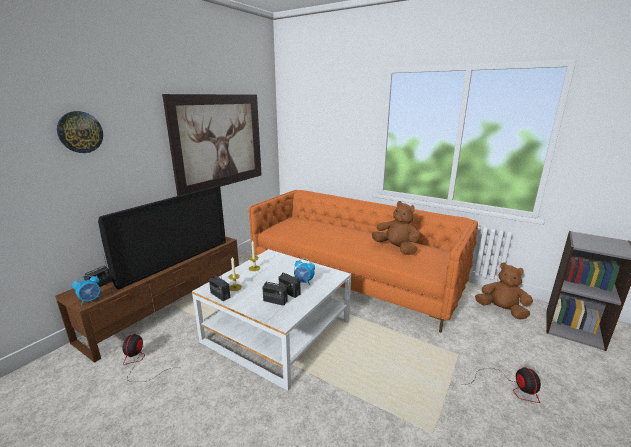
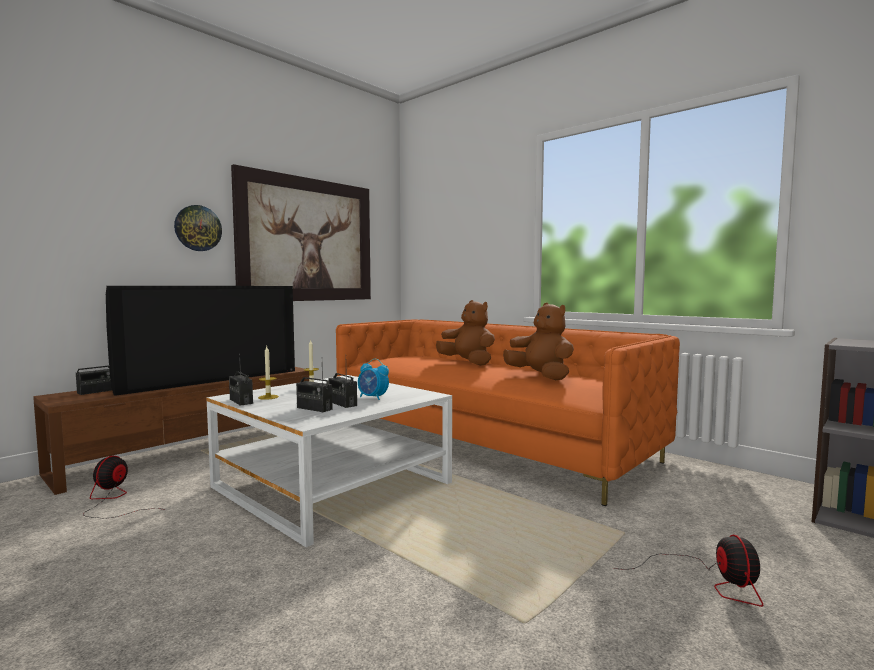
camera: 10 degrees right, 15 degrees down
wall clock [57,111,103,153] -> wall clock moved to [174,205,222,251]
alarm clock [72,275,101,305] -> none
brown plush toy [475,263,533,320] -> brown plush toy moved to [436,300,495,366]

